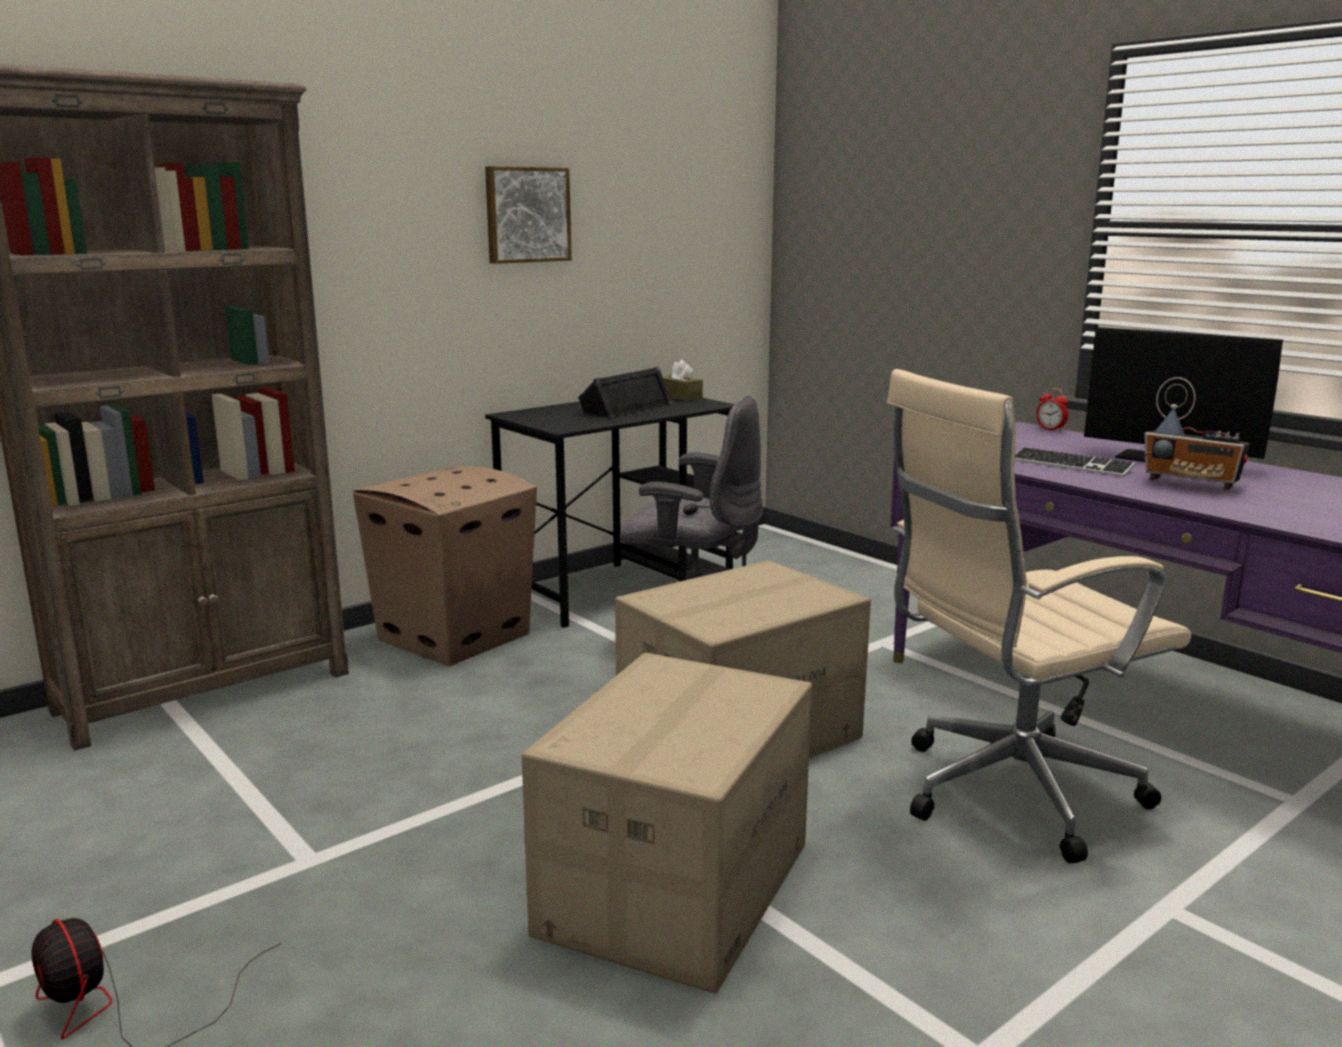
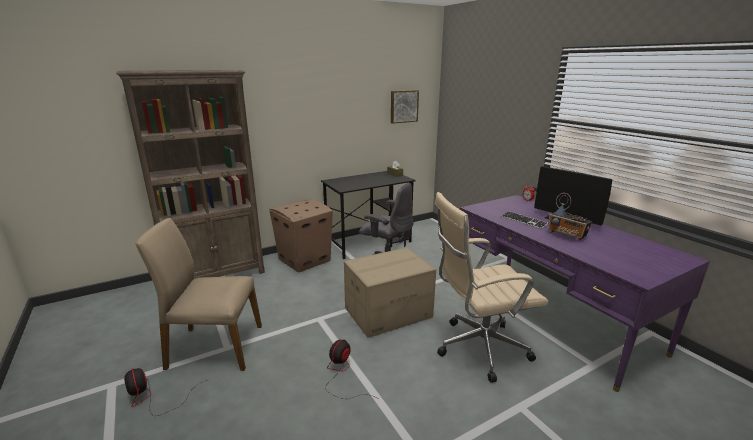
camera: 10 degrees right, 5 degrees up
picture [485,166,572,264] -> picture moved to [391,90,419,124]
cardboard box [522,653,812,993] -> fan [325,340,378,399]
black speaker [578,366,673,418] -> none
none -> beige chair [135,218,262,371]

